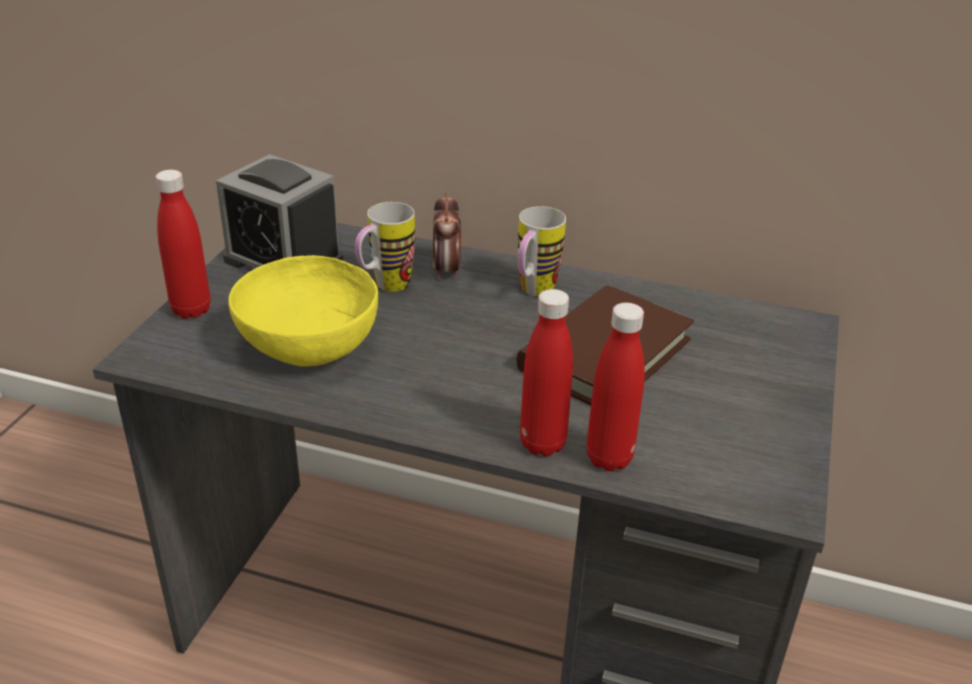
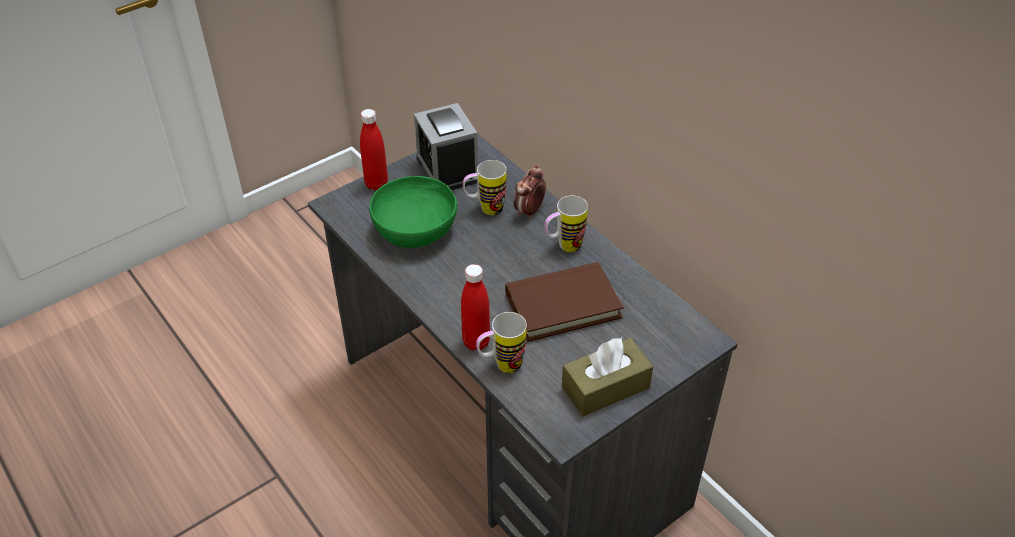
camera: 35 degrees right, 10 degrees up
yellow bowl [228,255,378,367] -> green bowl [369,176,457,248]
red bottle [587,303,645,471] -> mug [476,312,527,373]
none -> brown tissue box [562,337,653,416]

